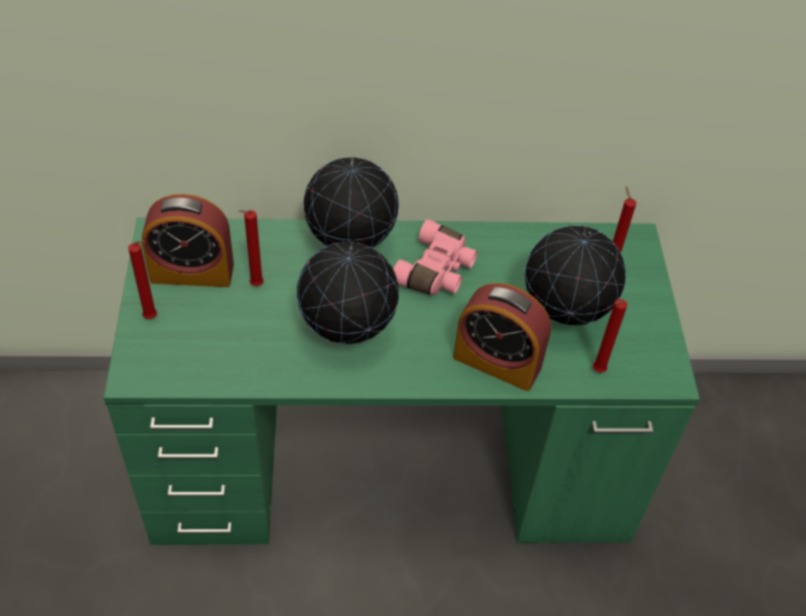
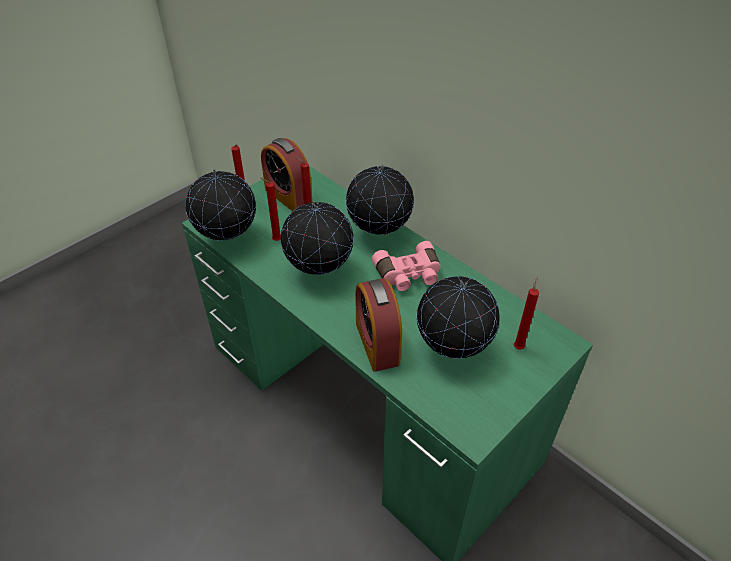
camera: 50 degrees right, 5 degrees down
red candle [593,299,627,373] -> red candle moved to [261,178,281,241]
none -> globe [185,169,256,241]

